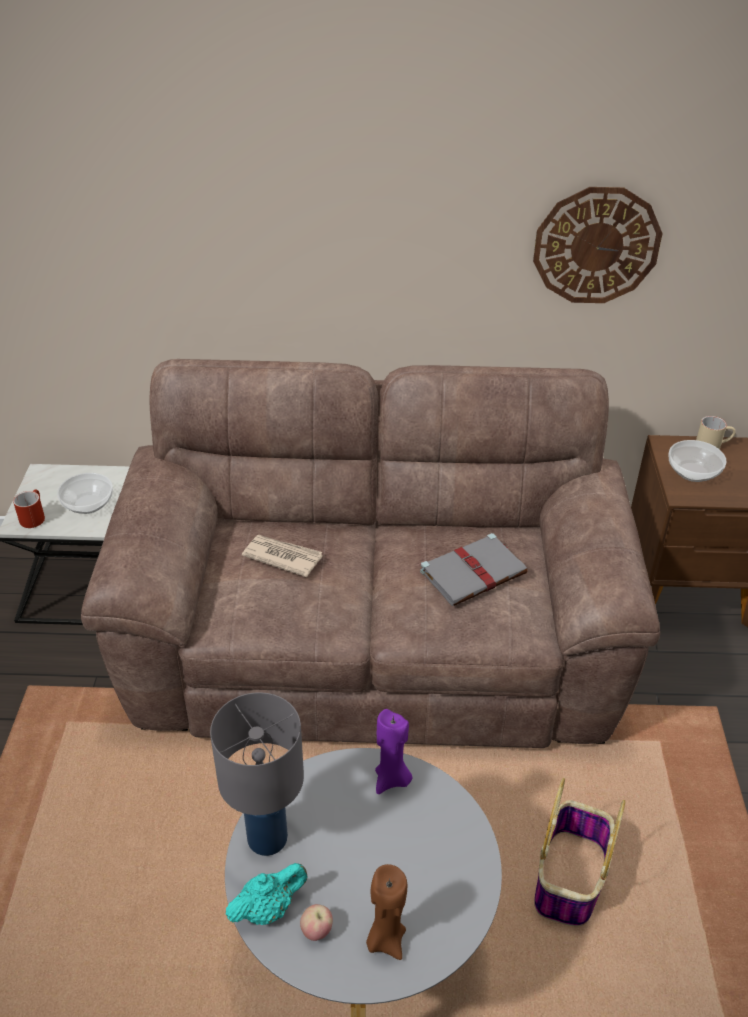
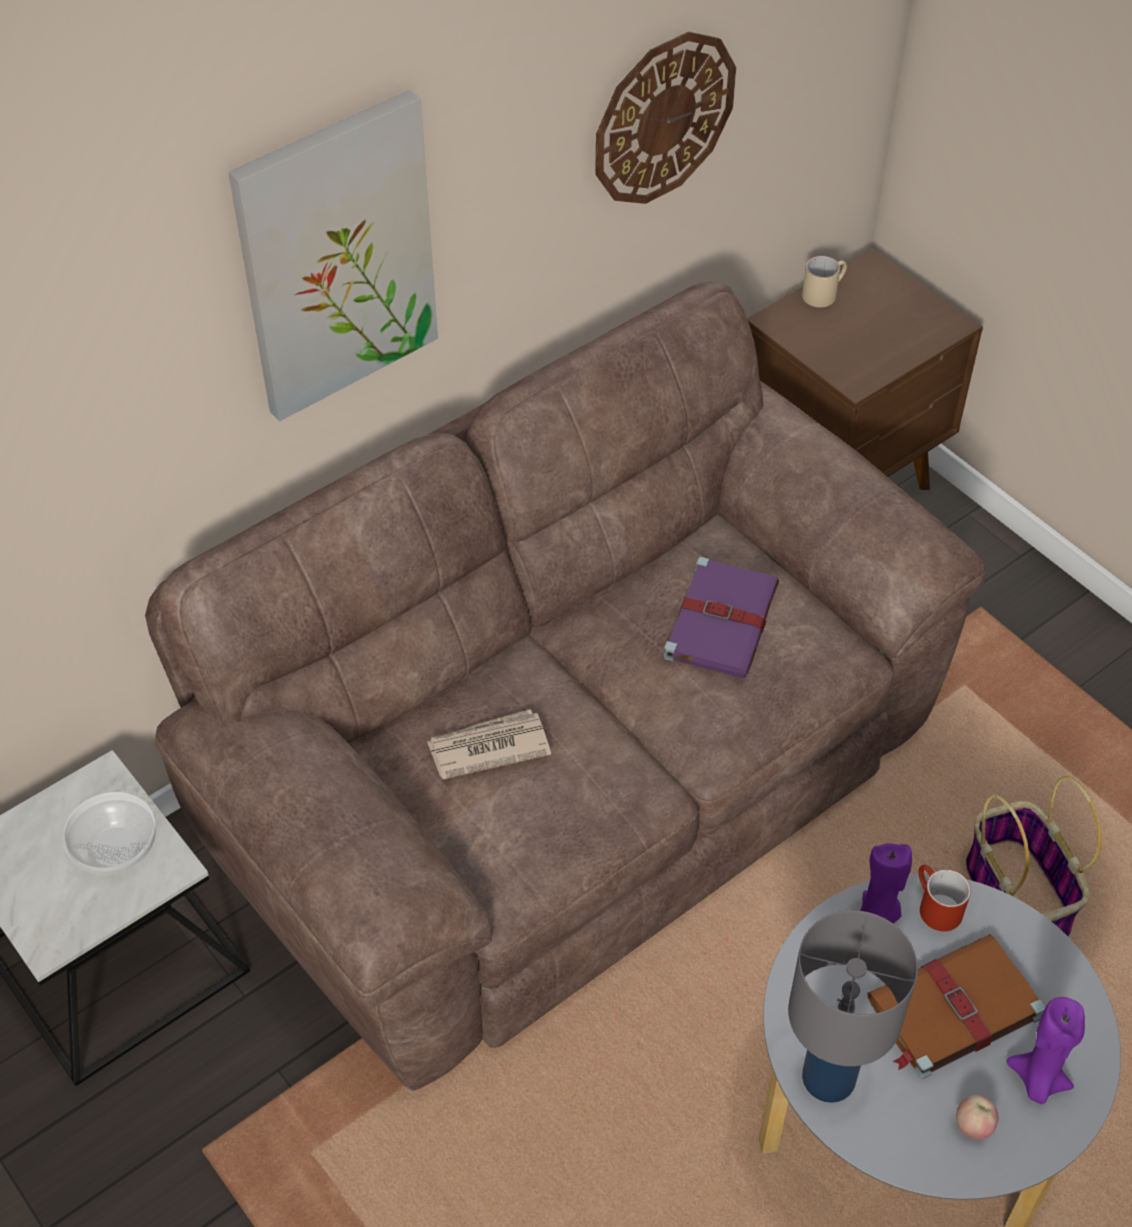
camera: 40 degrees left, 10 degrees up
red mug [13,489,45,528] -> red mug moved to [918,865,971,932]
turquoise teapot [226,863,307,925] -> none
brown candle [366,864,407,960] -> purple candle [1006,997,1085,1104]
grey book [420,533,527,606] -> purple book [663,557,779,678]
bowl [668,440,727,482] -> none
none -> picture [228,90,438,422]
none -> brown book [867,934,1046,1079]

